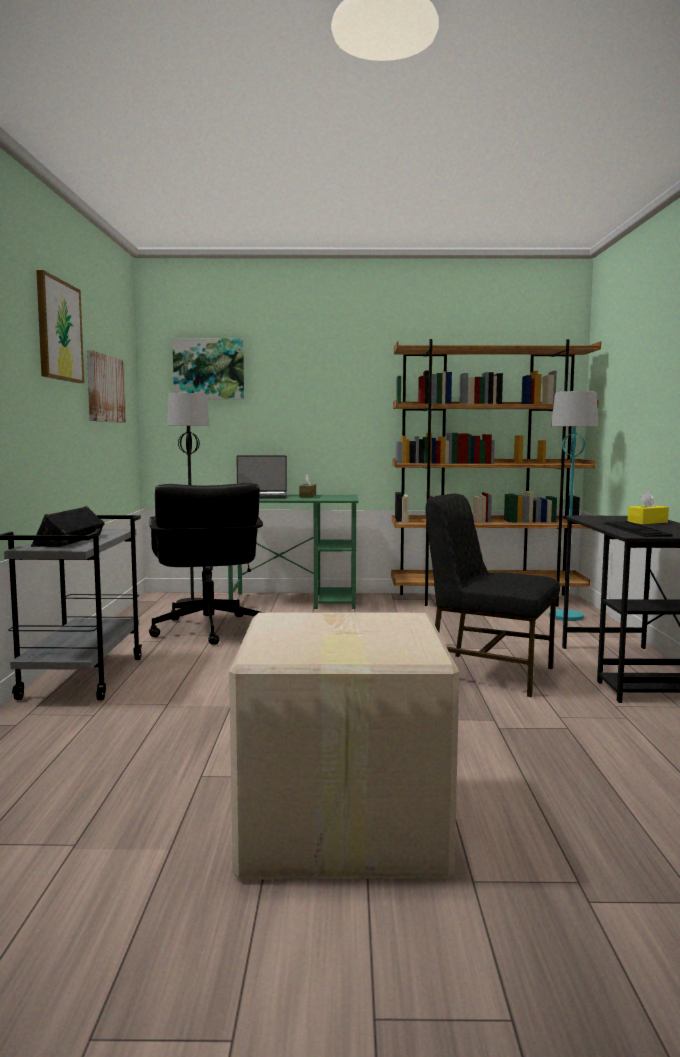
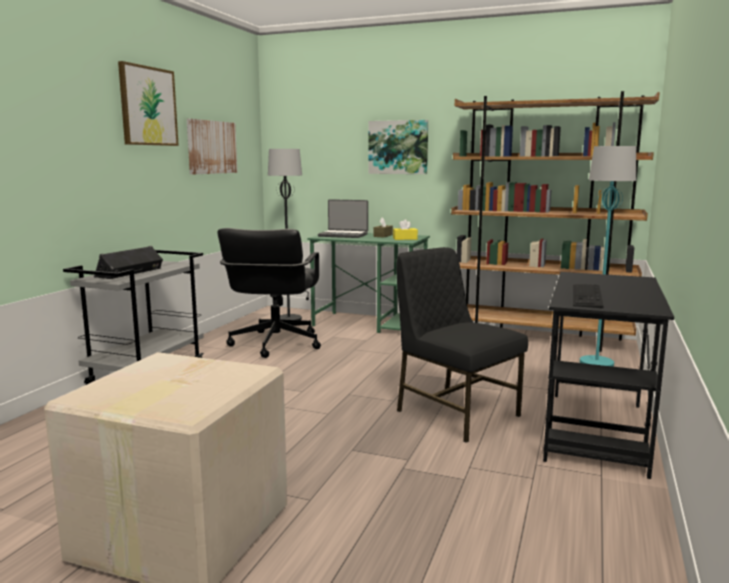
camera: 20 degrees right, 5 degrees up
picture [172,338,244,400] -> picture moved to [368,120,428,174]
yellow tissue box [628,492,669,524] -> yellow tissue box moved to [393,219,418,240]

